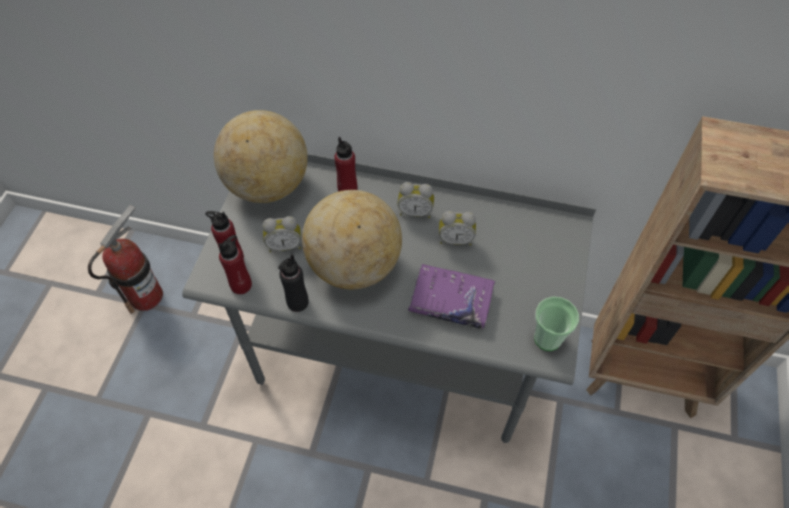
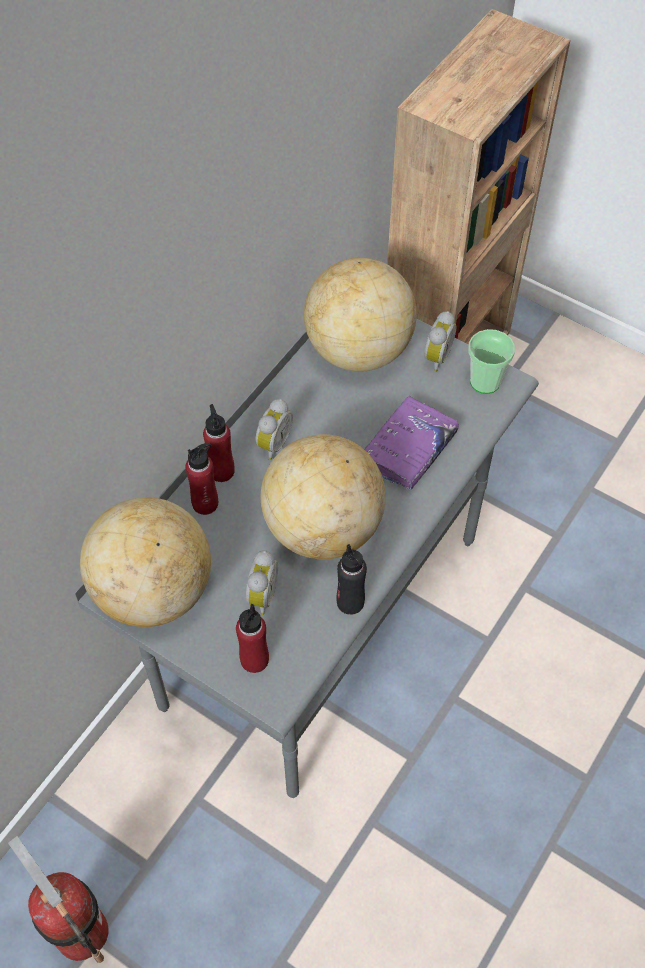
camera: 70 degrees left, 0 degrees up
red bottle [219,235,252,294] -> red bottle moved to [203,404,235,482]
alarm clock [439,211,476,246] -> alarm clock moved to [424,311,457,372]
none -> globe [304,258,417,371]

